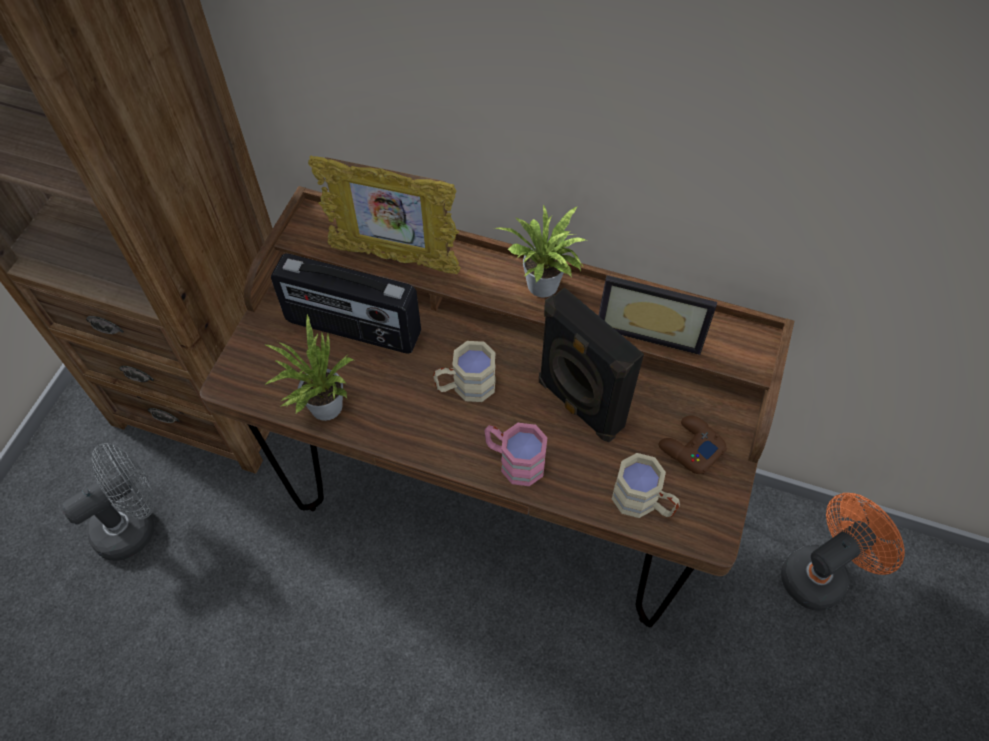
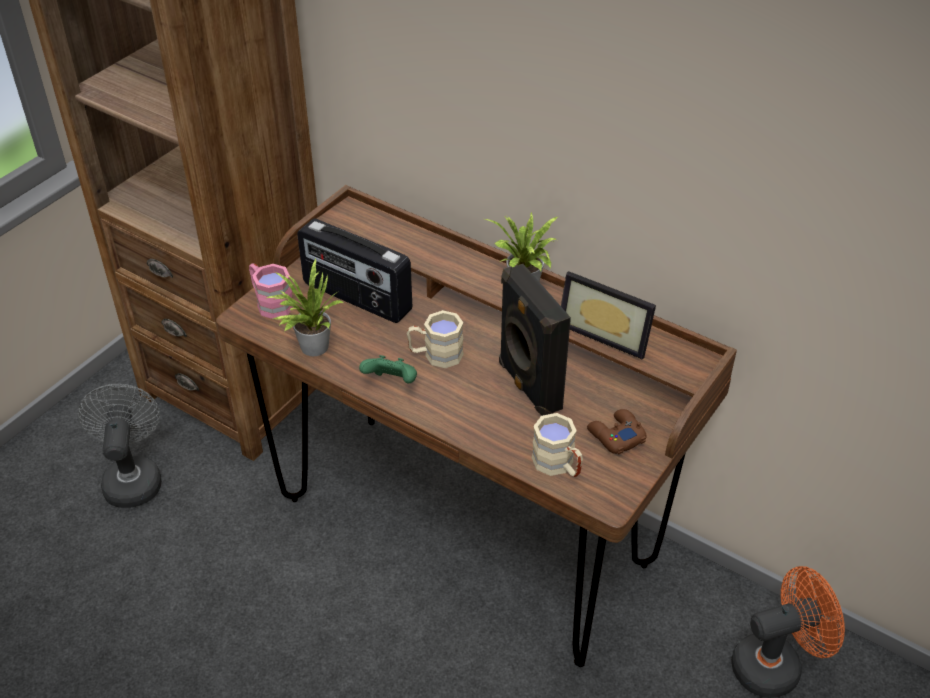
camera: 15 degrees right, 15 degrees down
grey fan [62,443,154,561] -> grey fan turned 75 degrees counterclockwise [78,384,162,508]
picture frame [308,156,461,274] -> none
pink mug [484,423,547,486] -> pink mug moved to [249,263,293,319]
none -> green game controller [359,355,417,383]

